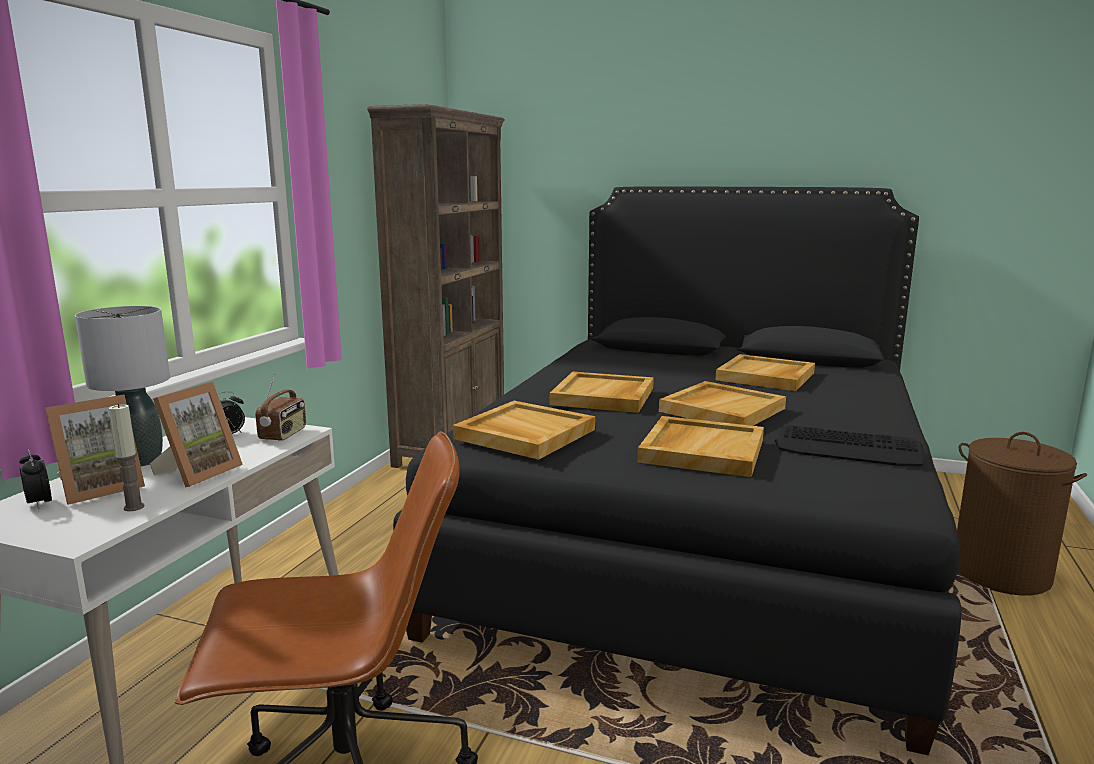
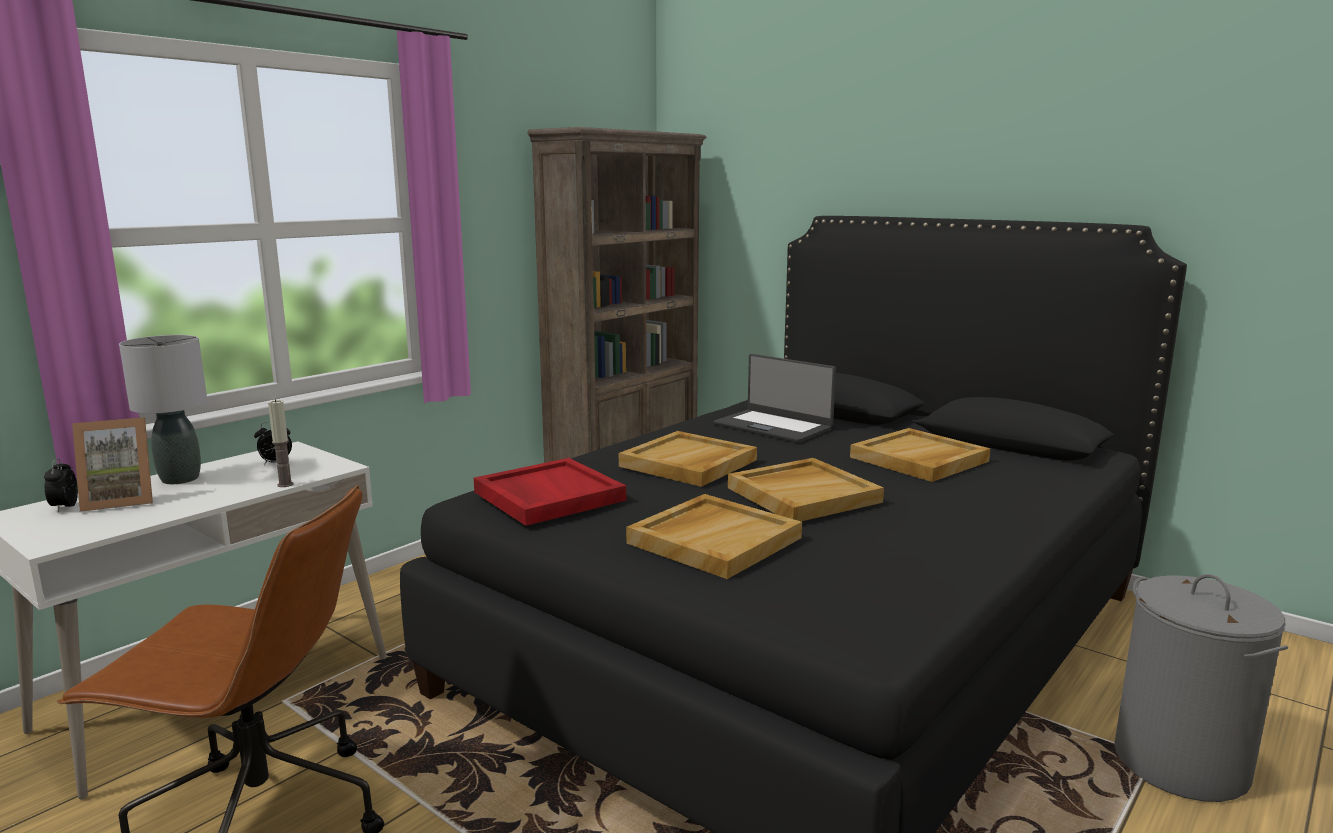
camera: 20 degrees right, 0 degrees up
candle [109,404,144,511] -> candle moved to [268,399,294,487]
picture frame [150,382,243,488] -> none
radio [255,374,306,441] -> none
beige tray [453,401,595,460] -> red tray [474,458,626,526]
keyboard [775,425,927,467] -> none
brown laundry basket [957,432,1087,596] -> grey laundry basket [1114,574,1288,802]
none -> laptop [714,354,836,443]

